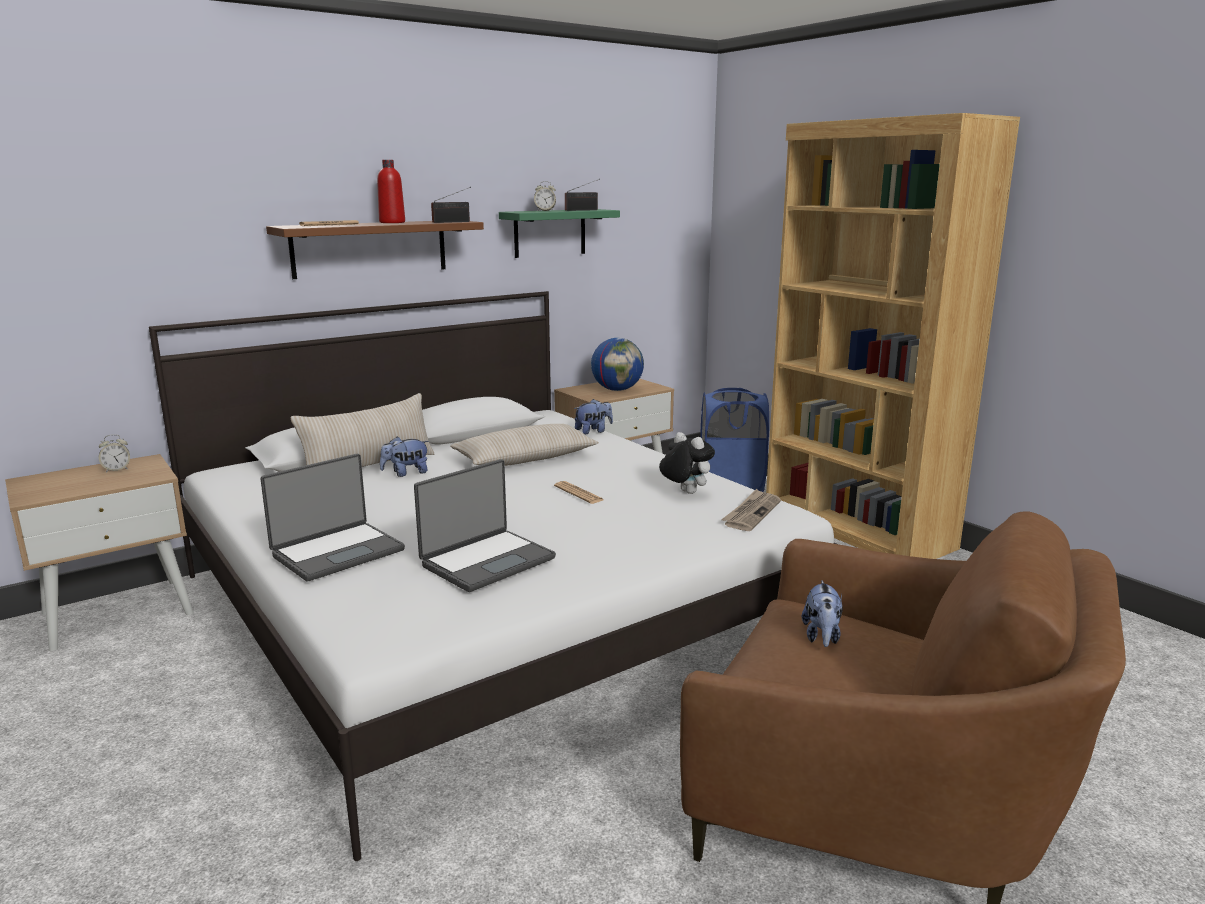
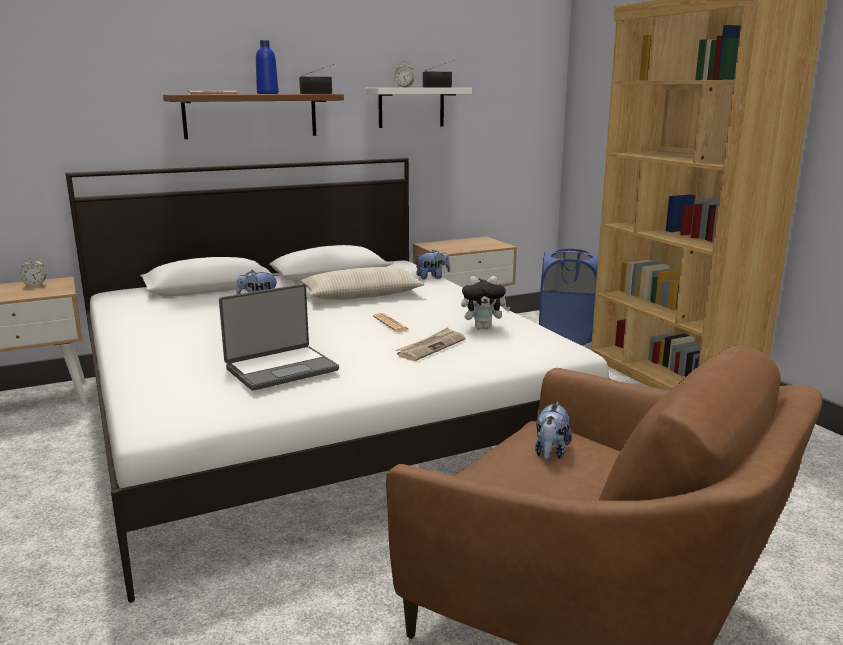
camera: 10 degrees right, 0 degrees up
laptop [261,454,405,581] -> none
beige pillow [291,393,434,467] -> none
red bottle [377,160,405,223] -> blue bottle [256,40,279,94]
green shelf [499,209,620,258] -> white shelf [365,88,472,128]
globe [591,338,644,391] -> none
plush toy [659,432,715,494] -> plush toy turned 120 degrees clockwise [461,276,510,329]
newspaper [721,489,781,531] -> newspaper moved to [396,328,465,361]

